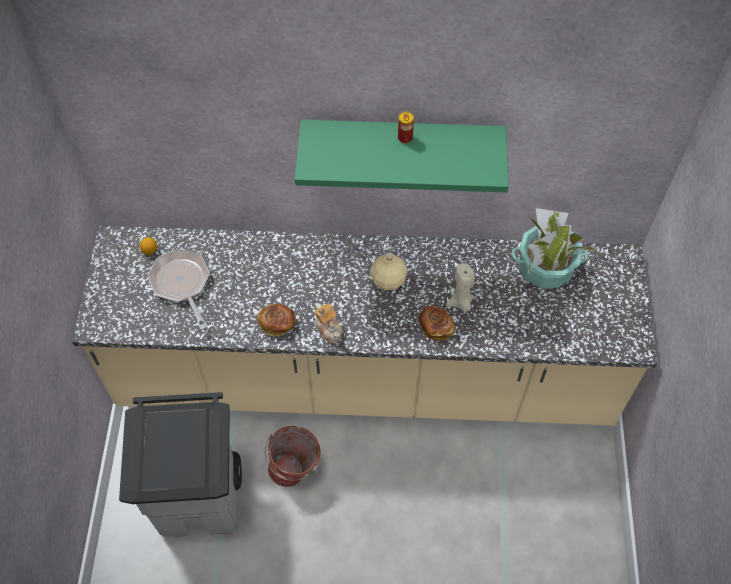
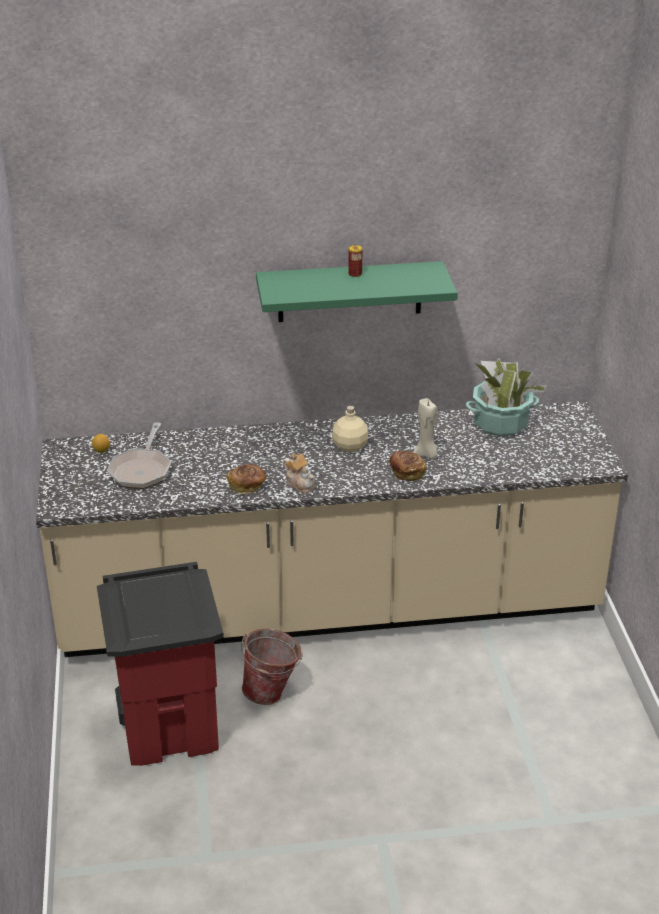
camera: 10 degrees left, 25 degrees down
grey trash can [119,392,242,537] -> red trash can [97,562,224,766]
frying pan [147,249,210,330] -> frying pan turned 135 degrees counterclockwise [107,422,171,489]

